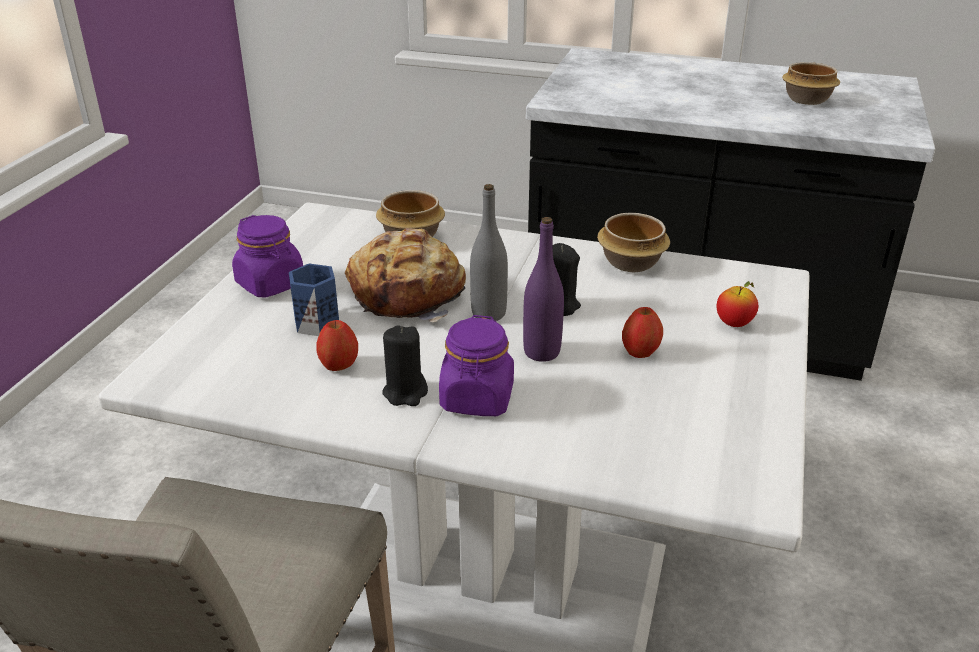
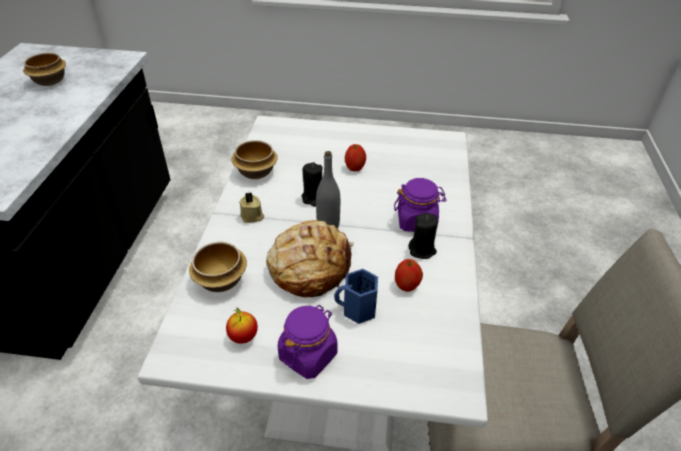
camera: 100 degrees left, 10 degrees up
purple bottle [523,217,564,362] -> none
apple [716,281,758,327] -> apple moved to [226,308,258,344]
none -> beige candle [239,192,264,223]

